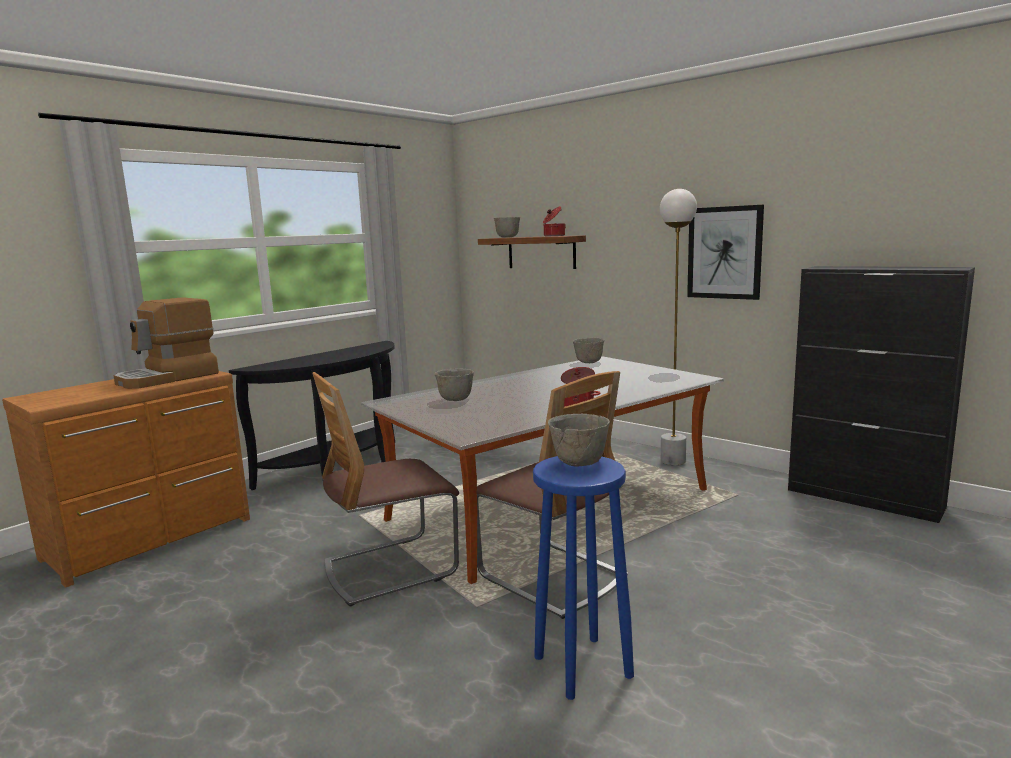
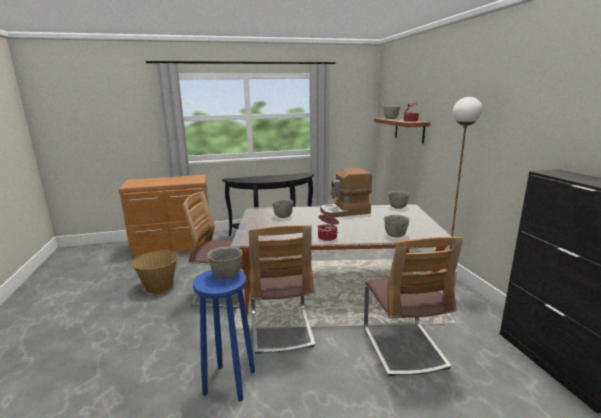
camera: 35 degrees right, 5 degrees up
coffee machine [114,298,219,389] -> coffee machine moved to [320,168,372,217]
picture [687,205,764,300] -> none
none -> basket [132,250,178,294]
none -> chair [364,237,463,376]
none -> grey bowl [384,215,410,237]

